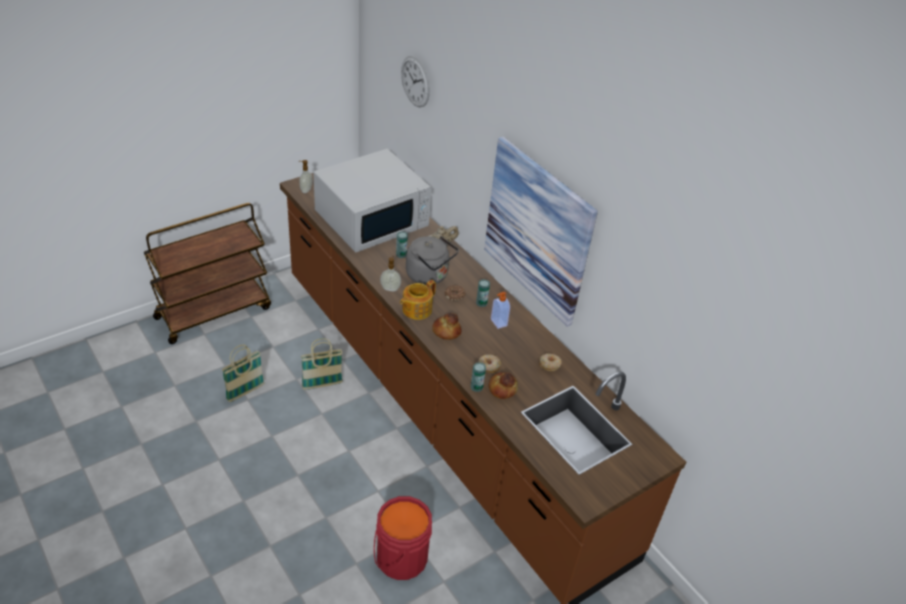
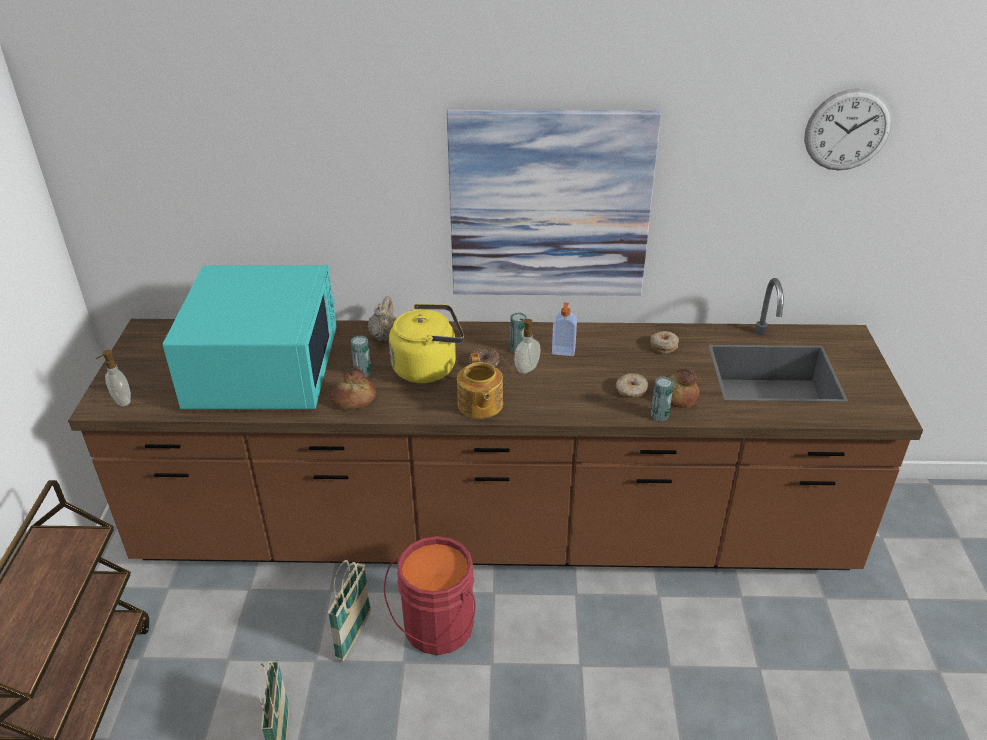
camera: 50 degrees left, 5 degrees down
white microwave [313,149,432,252] -> turquoise microwave [163,265,336,409]
red bucket [374,496,432,580] -> red bucket moved to [384,536,476,655]
soap dispenser [380,256,401,291] -> soap dispenser moved to [514,319,540,374]
wall clock [401,56,430,108] -> wall clock moved to [804,89,892,171]
grey kettle [406,236,459,285] -> yellow kettle [389,304,464,383]
bread [432,313,462,340] -> bread moved to [331,368,376,410]

